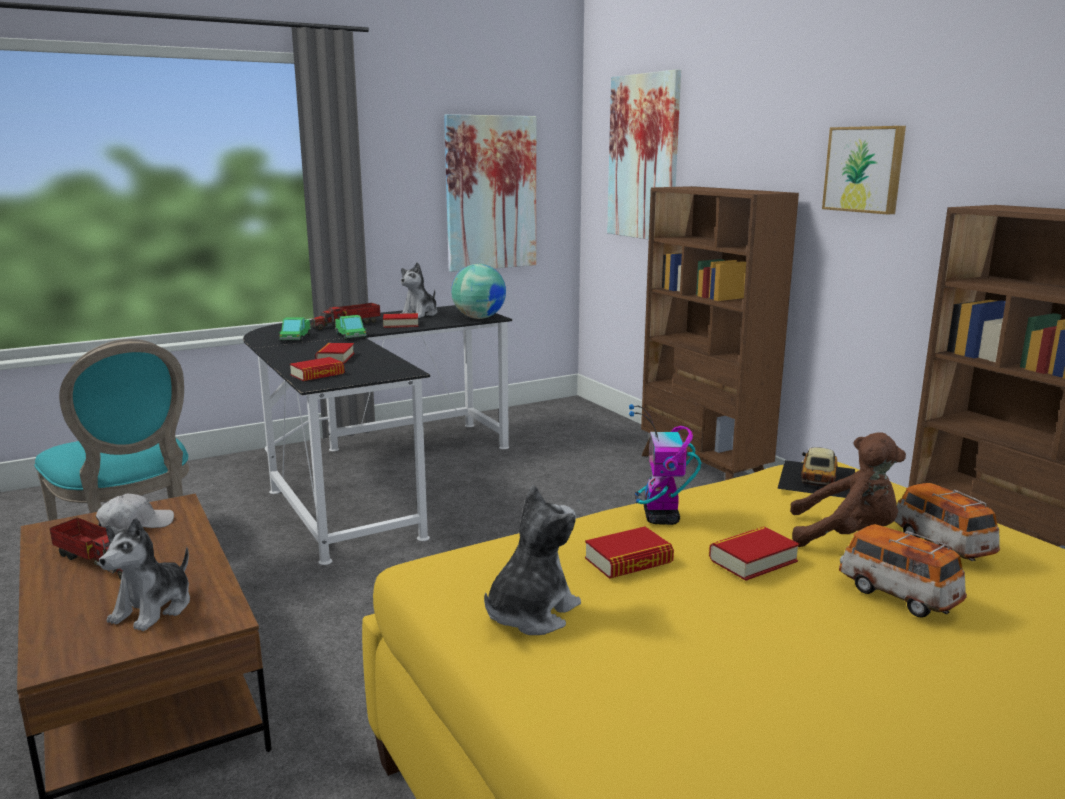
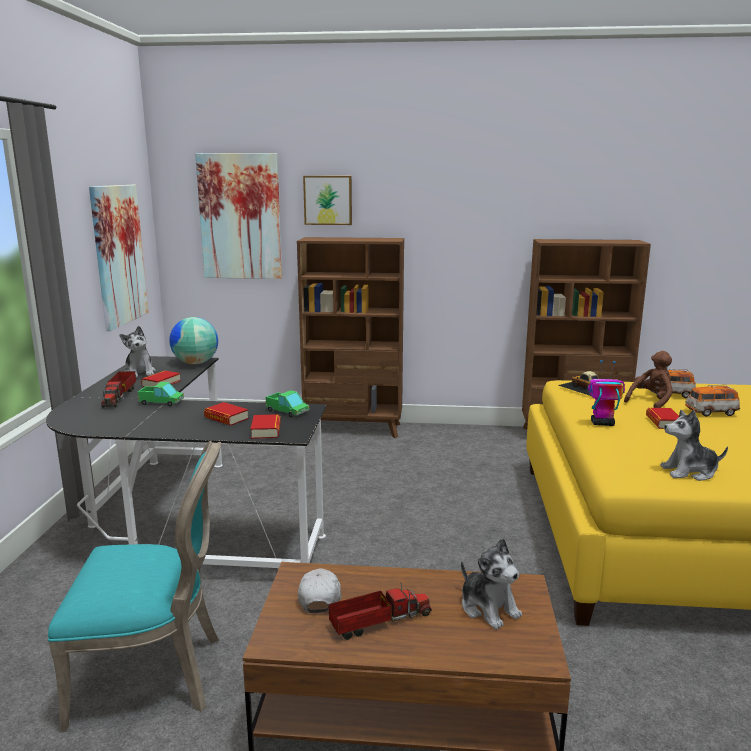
camera: 55 degrees left, 0 degrees up
toy truck [279,318,311,341] -> toy truck moved to [265,390,310,417]
plush toy [484,485,581,635] -> plush toy turned 75 degrees counterclockwise [660,410,728,481]
book [585,527,674,579] -> none
toy robot [629,404,702,525] -> toy robot turned 150 degrees clockwise [587,360,625,426]
picture [822,126,906,215] -> picture moved to [303,176,352,225]

